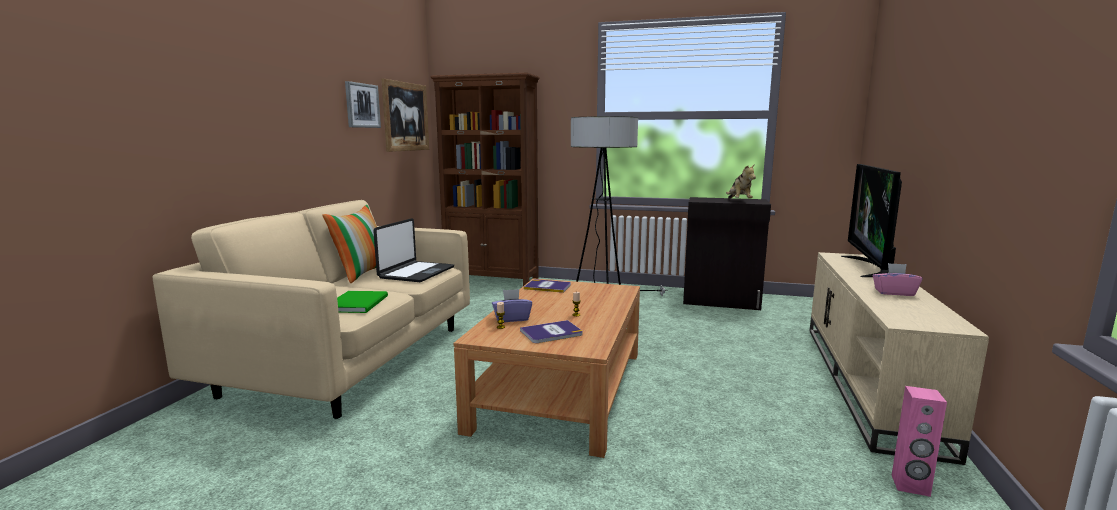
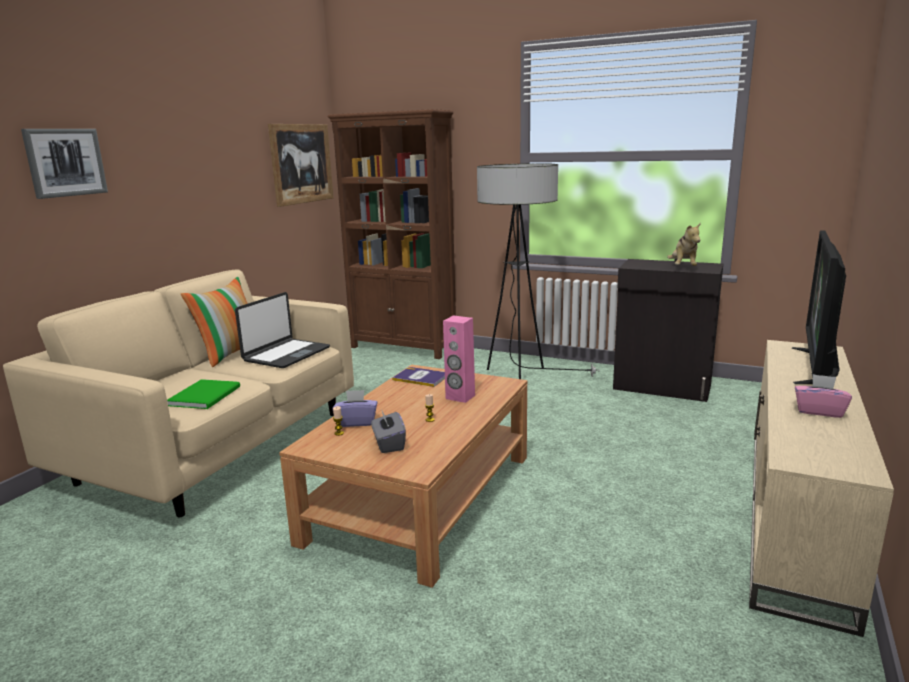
camera: 10 degrees right, 5 degrees up
picture [345,81,381,128] -> picture moved to [21,129,108,199]
book [520,320,583,343] -> grey tissue box [371,411,406,453]
pink speaker [892,386,947,497] -> pink speaker moved to [443,315,475,403]

